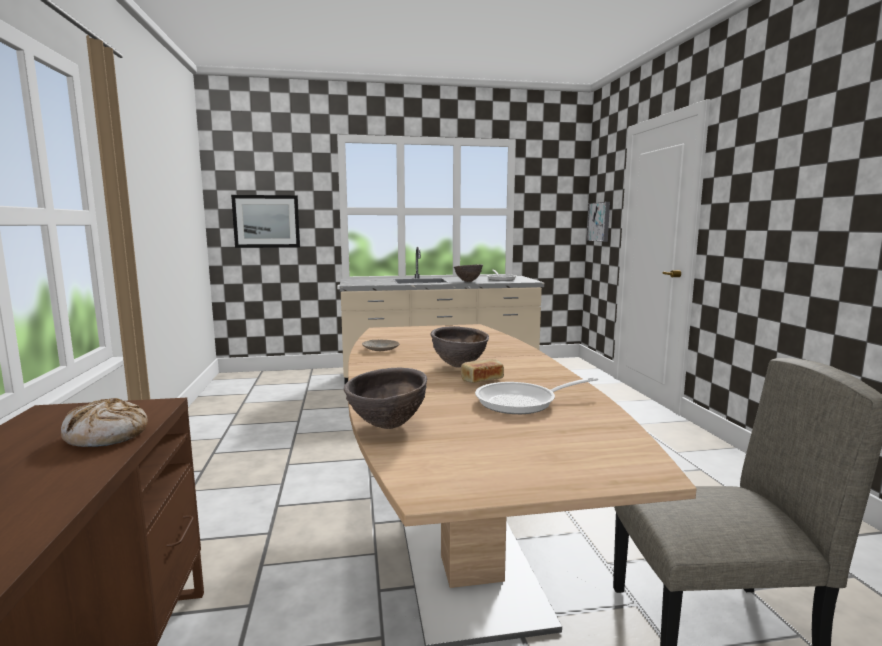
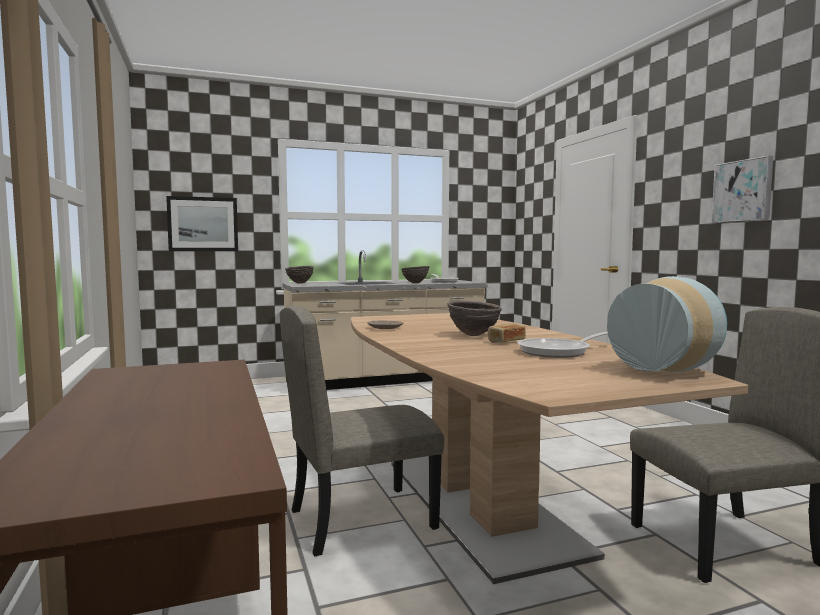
camera: 10 degrees left, 5 degrees down
bread [61,398,148,447] -> none
brown bowl [344,367,427,429] -> brown bowl moved to [285,266,314,283]
picture [587,202,610,242] -> picture moved to [712,155,773,223]
none -> beige chair [280,306,444,556]
none -> vase [607,276,727,372]

